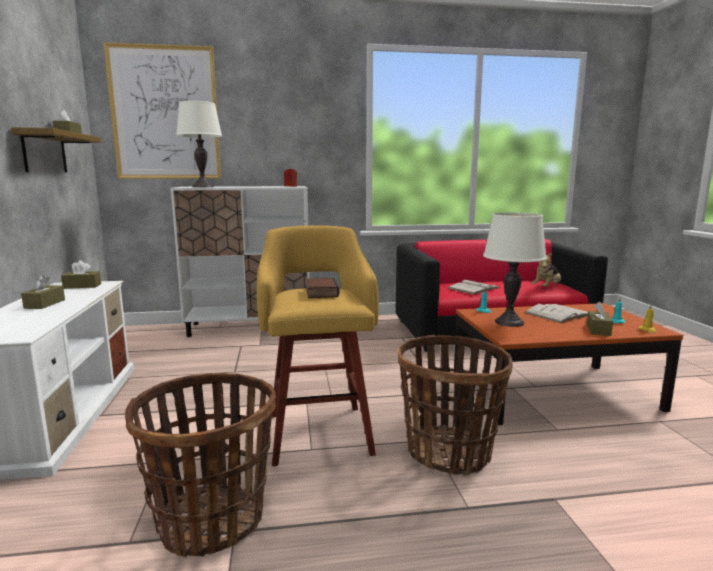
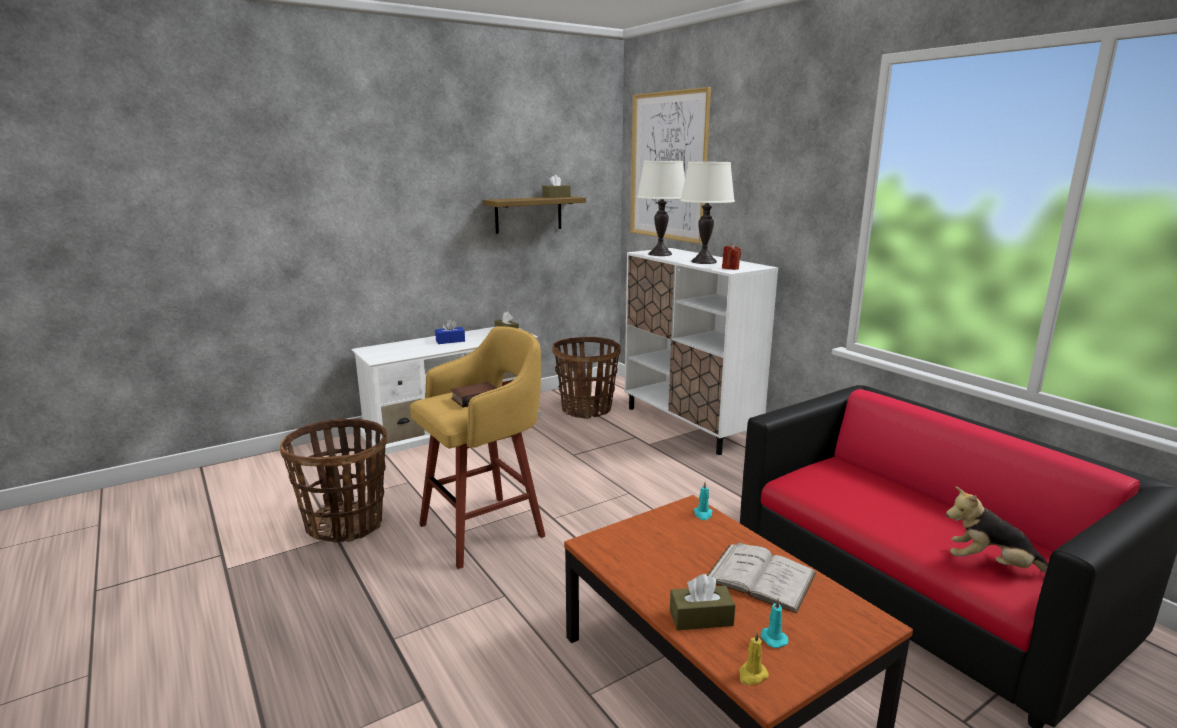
camera: 65 degrees right, 5 degrees up
brown tissue box [21,275,65,309] -> blue tissue box [435,319,465,344]
basket [398,335,513,475] -> basket moved to [552,337,621,419]
white book [447,280,499,295] -> none
white table lamp [483,212,547,327] -> white table lamp moved to [680,162,735,264]

